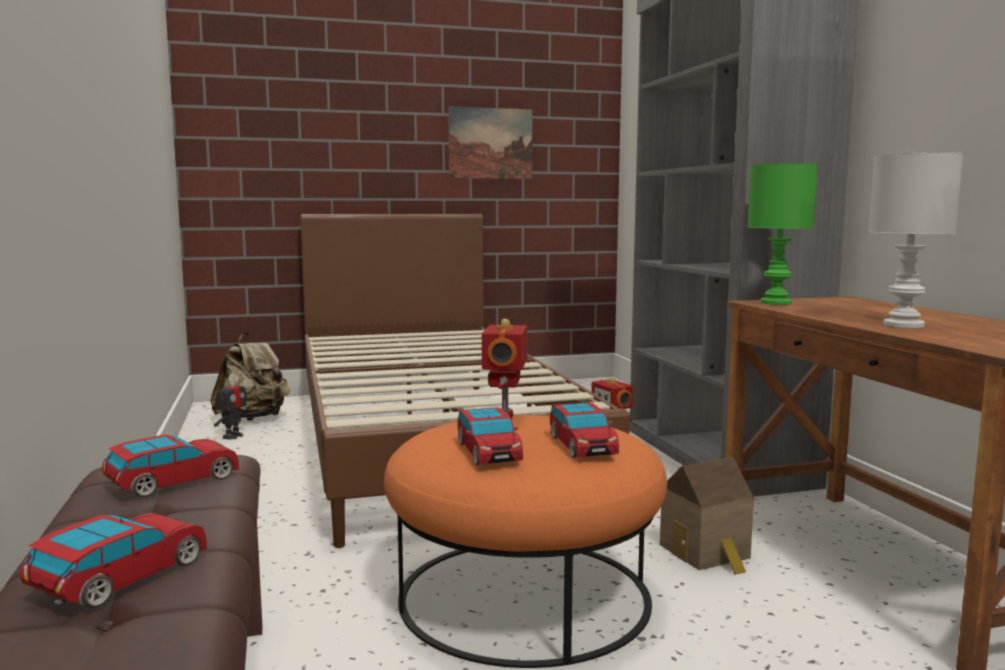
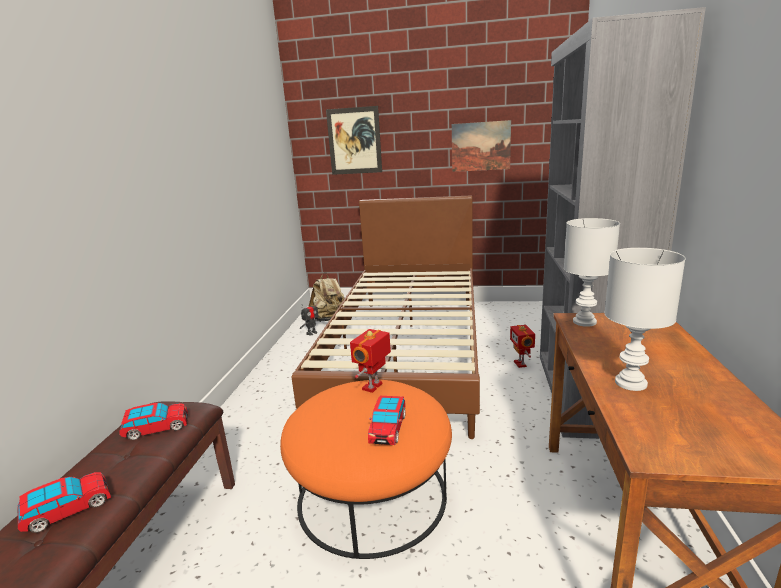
camera: 25 degrees right, 10 degrees up
toy car [457,407,523,465] -> none
toy house [660,457,754,575] -> none
green table lamp [748,163,818,305] -> white table lamp [564,218,620,327]
none -> picture [326,106,382,175]

